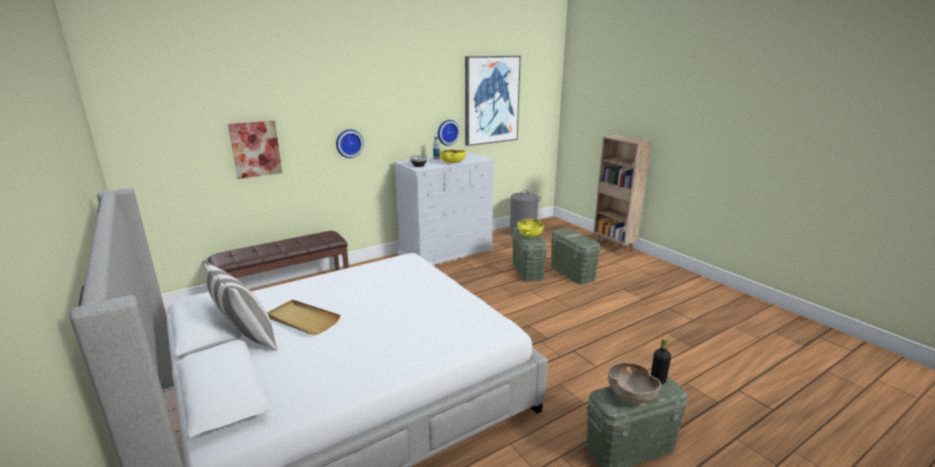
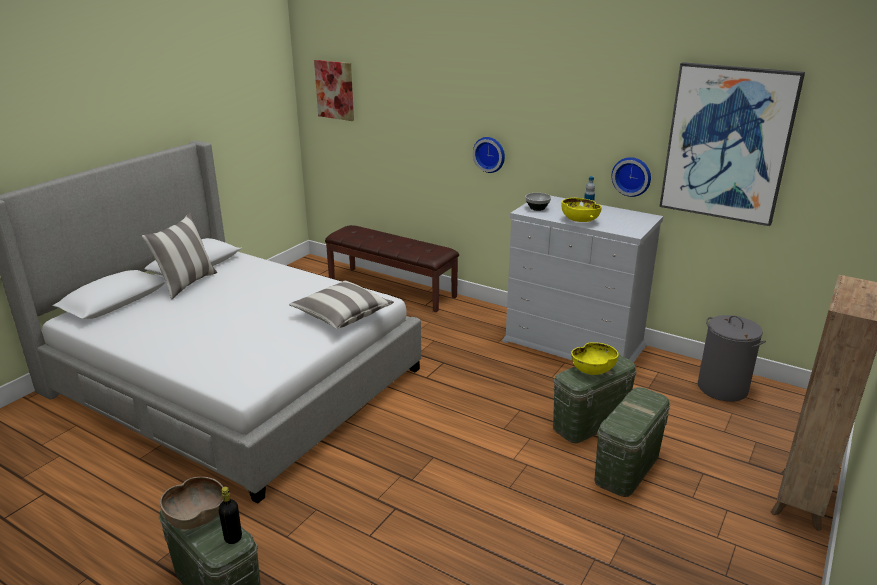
camera: 65 degrees right, 5 degrees up
picture [228,121,282,179] -> picture moved to [314,60,354,121]
beige tray [267,300,340,335] -> none
none -> pillow [289,280,394,329]

